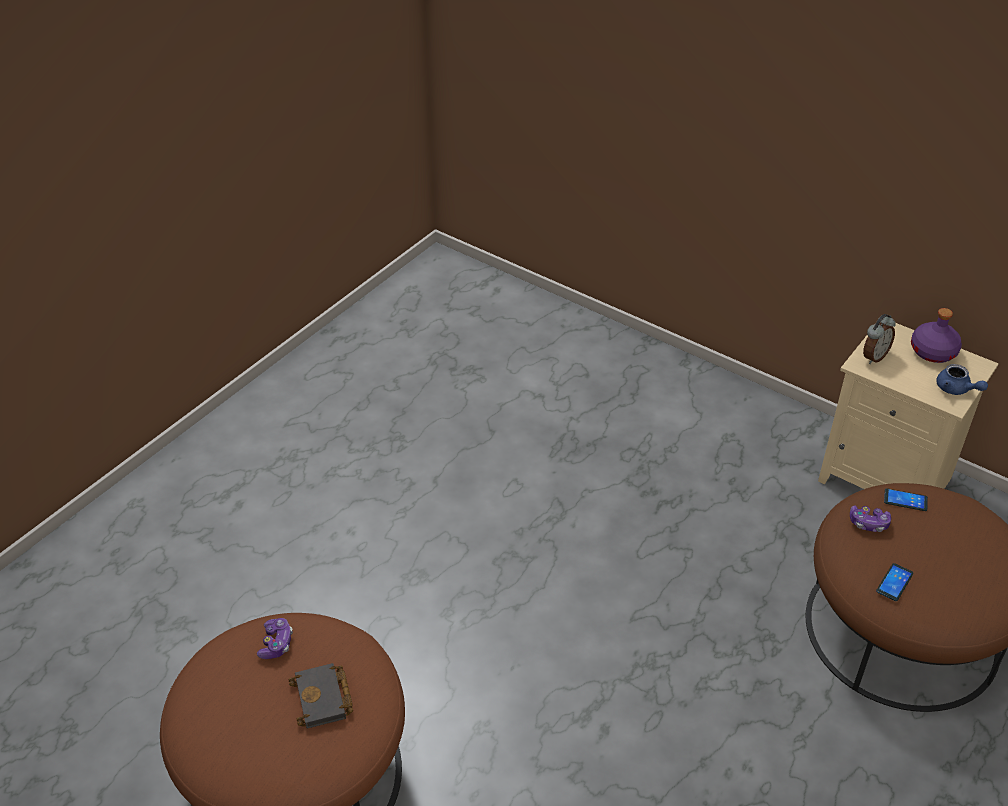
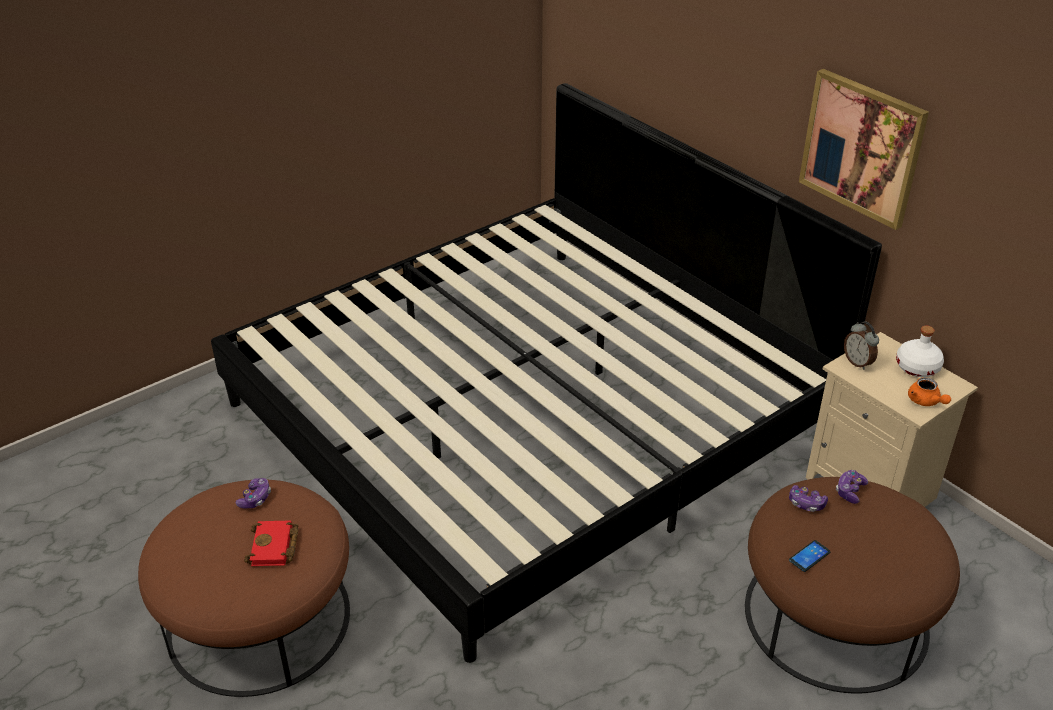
camera: 15 degrees right, 5 degrees down
black book [289,663,353,729] -> red book [244,520,299,566]
alarm clock [863,314,896,364] -> alarm clock turned 90 degrees clockwise [844,322,879,370]
phone [884,488,928,511] -> game controller [836,470,868,504]
purple bottle [911,308,962,363] -> white bottle [896,326,944,377]
blue teapot [936,364,988,395] -> orange teapot [908,377,951,406]
none -> bed [211,83,882,663]
none -> picture [799,69,929,230]

